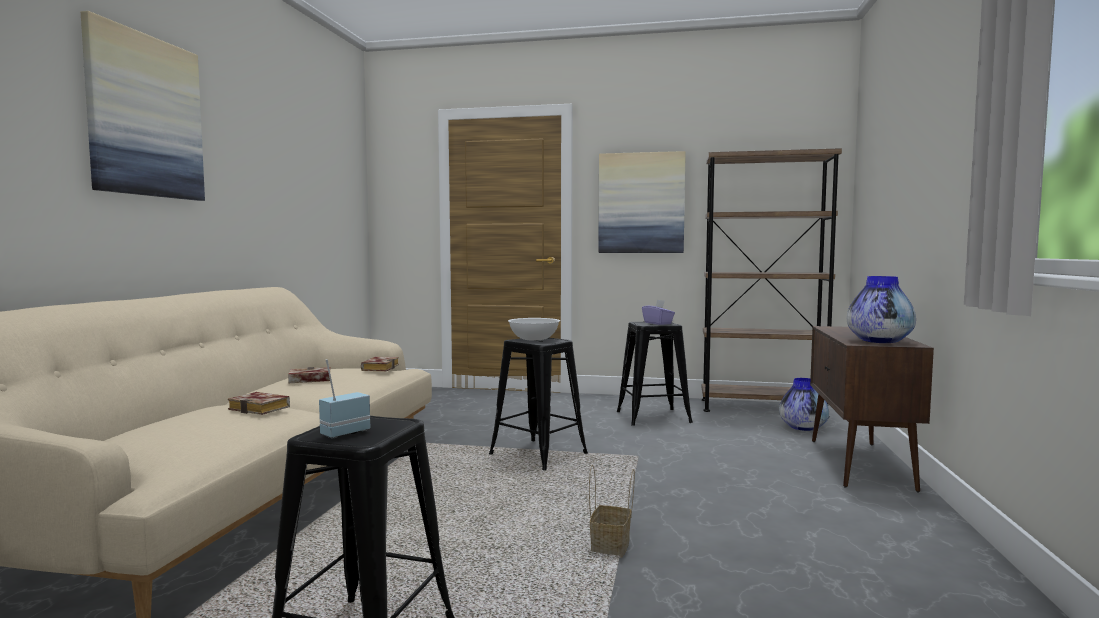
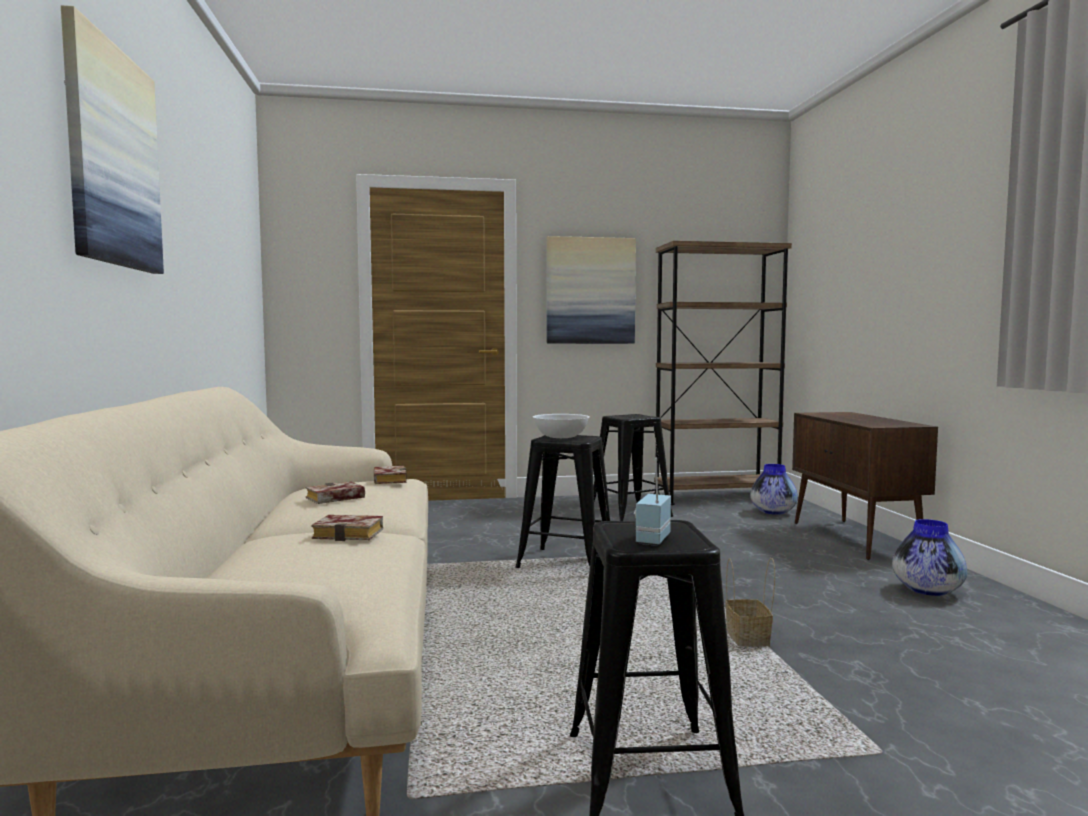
camera: 20 degrees left, 0 degrees up
purple tissue box [642,300,675,325] -> none
vase [847,276,916,343] -> vase moved to [892,519,967,596]

